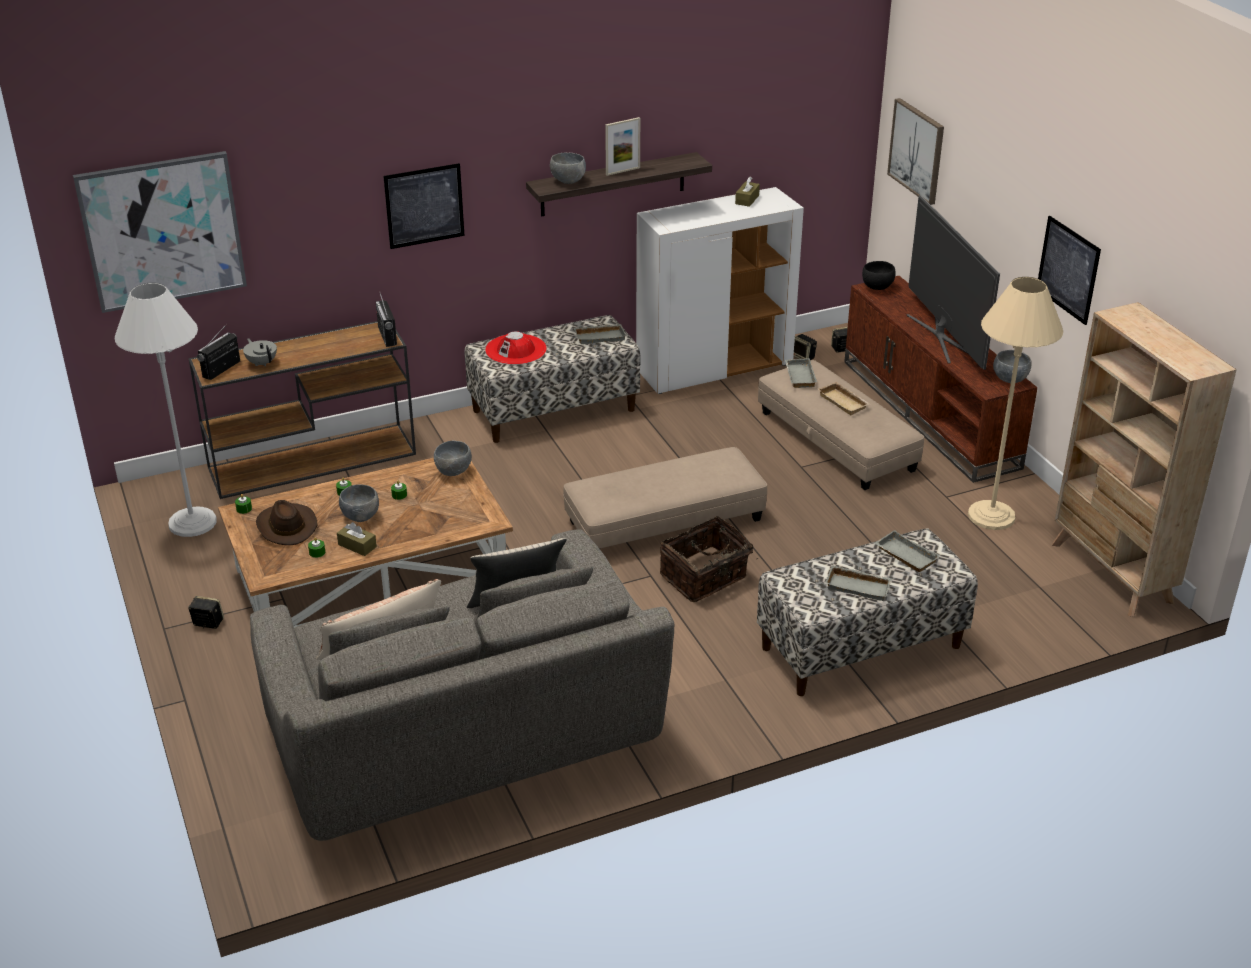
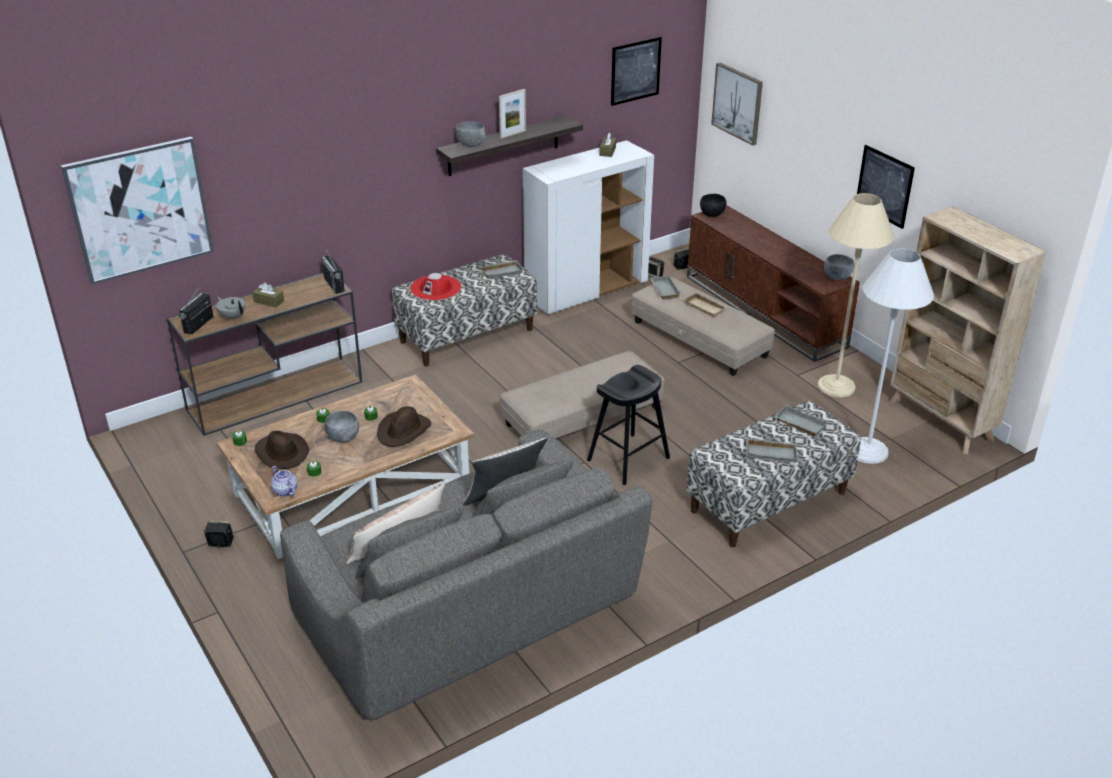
camera: 10 degrees left, 0 degrees up
white floor lamp [115,282,217,537] -> white floor lamp moved to [858,248,934,464]
brown tissue box [337,522,377,556] -> brown tissue box moved to [253,282,284,308]
picture [383,163,465,249] -> picture moved to [611,37,662,106]
grey bowl [434,440,472,476] -> none
basket [660,516,758,602] -> black stool [587,365,670,485]
television [906,195,1000,370] -> none
none -> teapot [271,466,297,497]
none -> brown hat [377,406,431,447]

